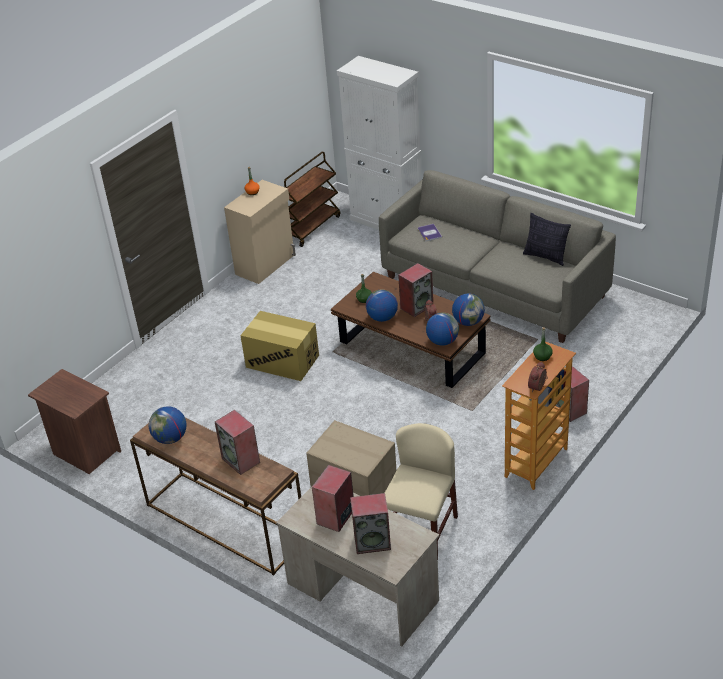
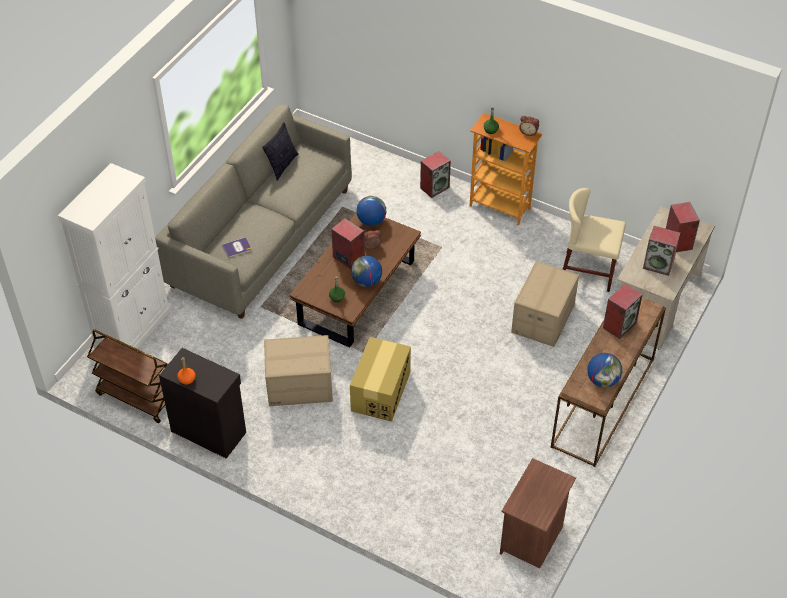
camera: 100 degrees left, 10 degrees up
beige cabinet [224,180,296,284] -> black cabinet [159,348,246,459]
globe [426,312,459,346] -> none
none -> cardboard box [264,335,333,406]

